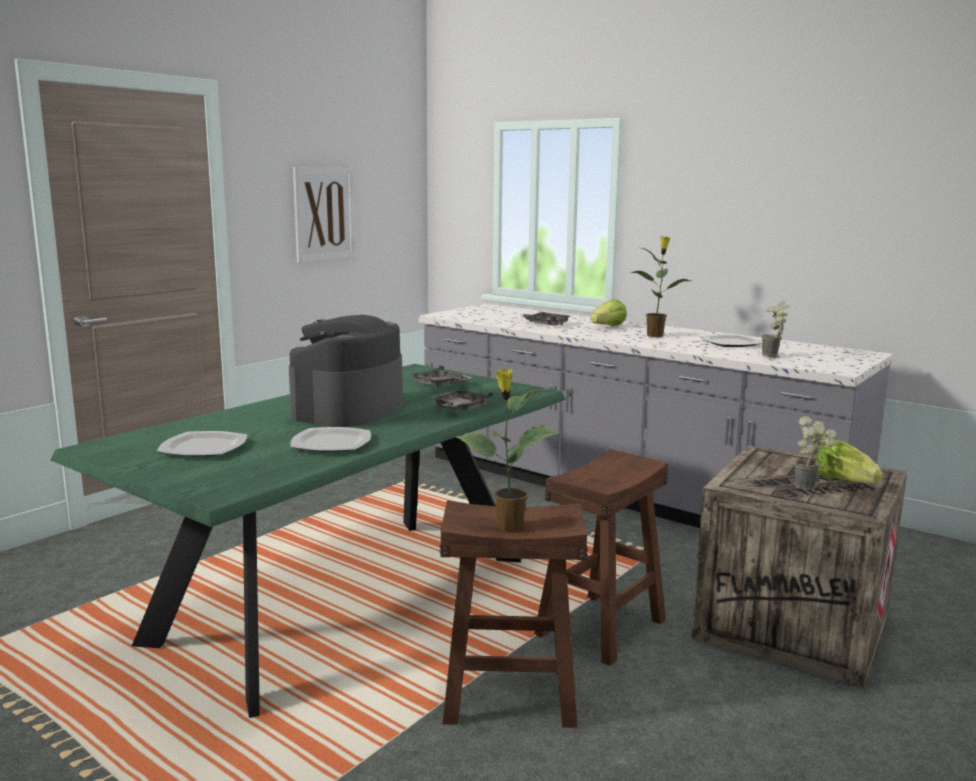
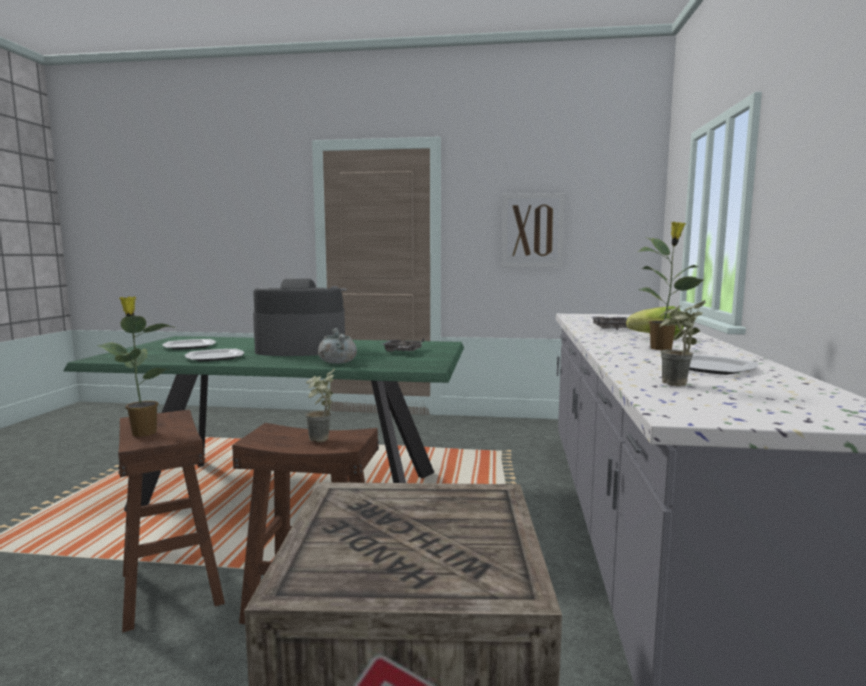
camera: 60 degrees right, 5 degrees down
grey tray [431,389,493,411] -> grey cooking pot [318,328,357,364]
potted plant [794,416,836,490] -> potted plant moved to [305,368,335,442]
lettuce [816,440,883,484] -> none

